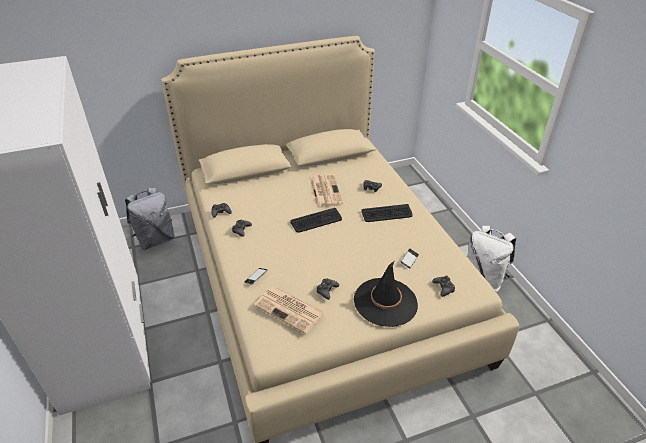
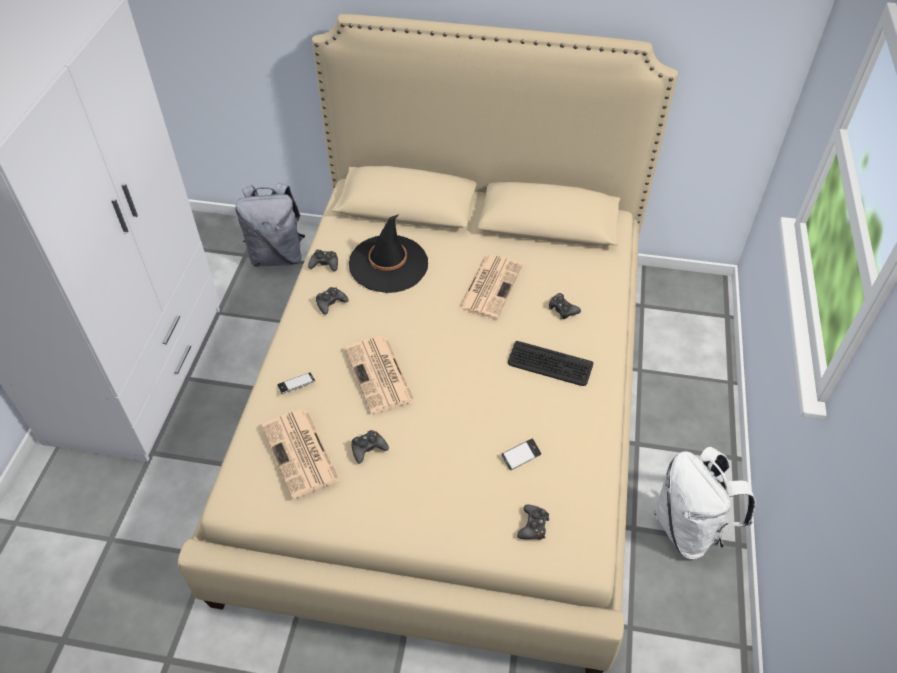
camera: 30 degrees right, 10 degrees up
keyboard [291,208,342,233] -> none
black hat [354,261,418,327] -> black hat moved to [349,214,428,293]
none -> newspaper [345,336,415,414]

